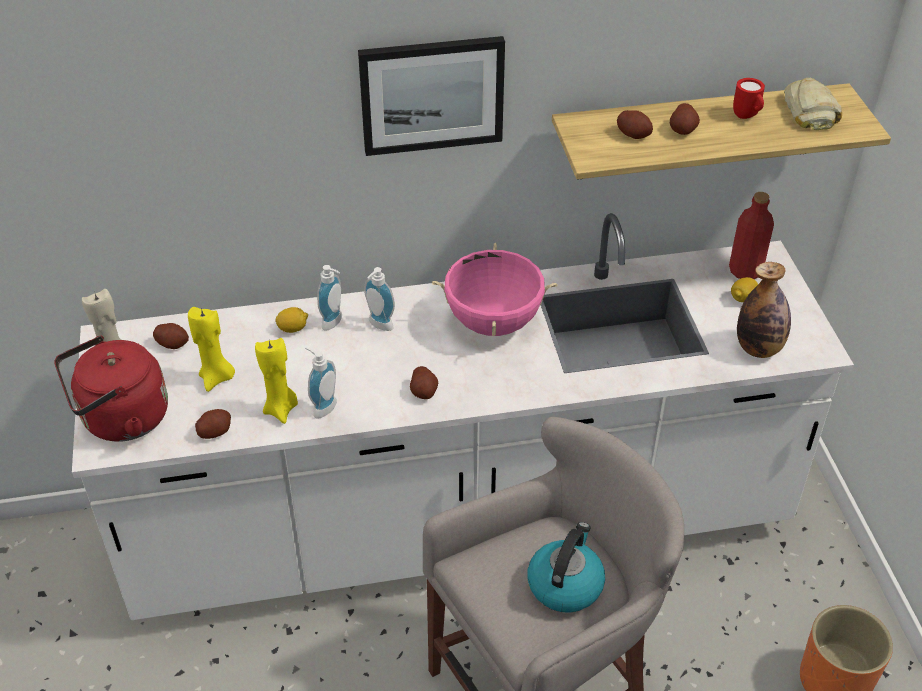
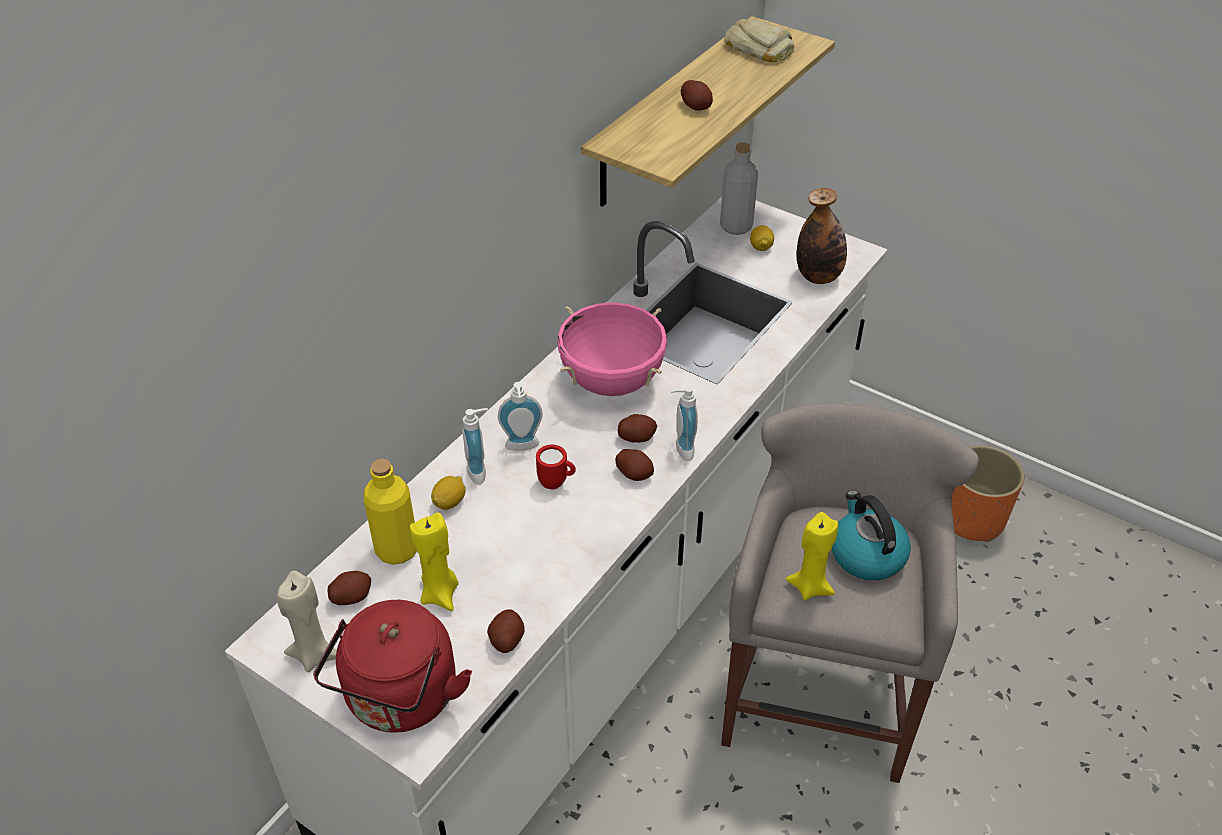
camera: 45 degrees left, 0 degrees up
yellow candle [255,338,298,424] -> yellow candle moved to [786,512,838,601]
soap dispenser [305,347,337,419] -> soap dispenser moved to [671,386,698,461]
picture [358,36,505,156] -> none
potato [617,110,653,139] -> potato moved to [618,414,657,443]
red bottle [729,192,774,279] -> grey bottle [720,142,758,235]
red mug [733,78,765,119] -> red mug moved to [536,445,576,490]
none -> yellow bottle [364,459,417,565]

